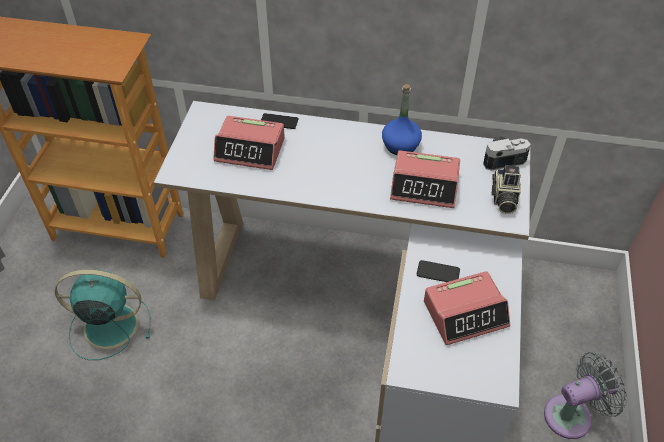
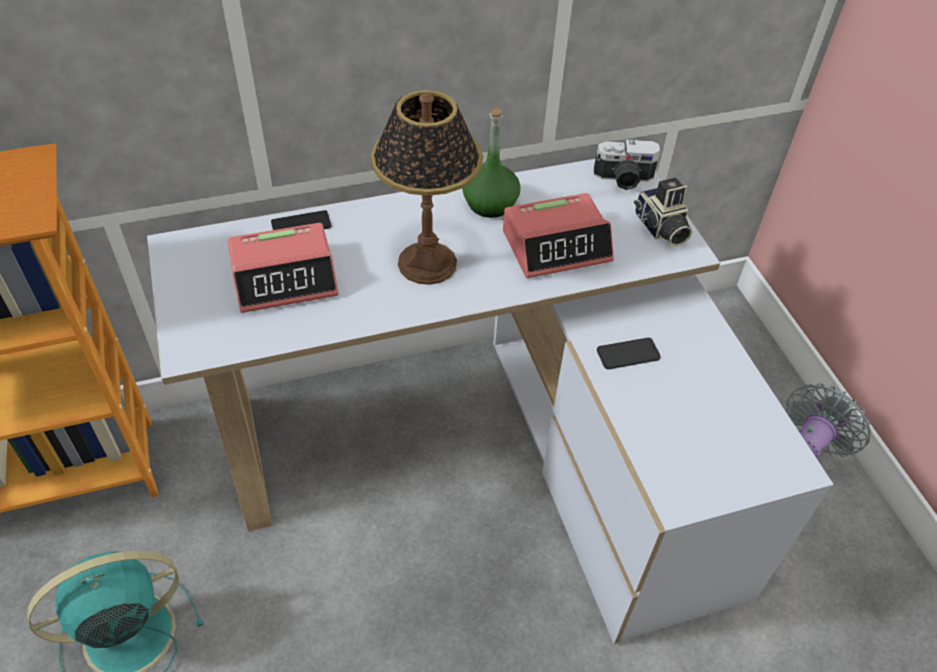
camera: 30 degrees left, 0 degrees up
blue bottle [382,84,422,155] -> green bottle [462,108,521,218]
alarm clock [424,271,510,345] -> none
camera [483,137,531,171] -> camera turned 135 degrees counterclockwise [594,140,660,190]
none -> table lamp [371,90,483,285]

